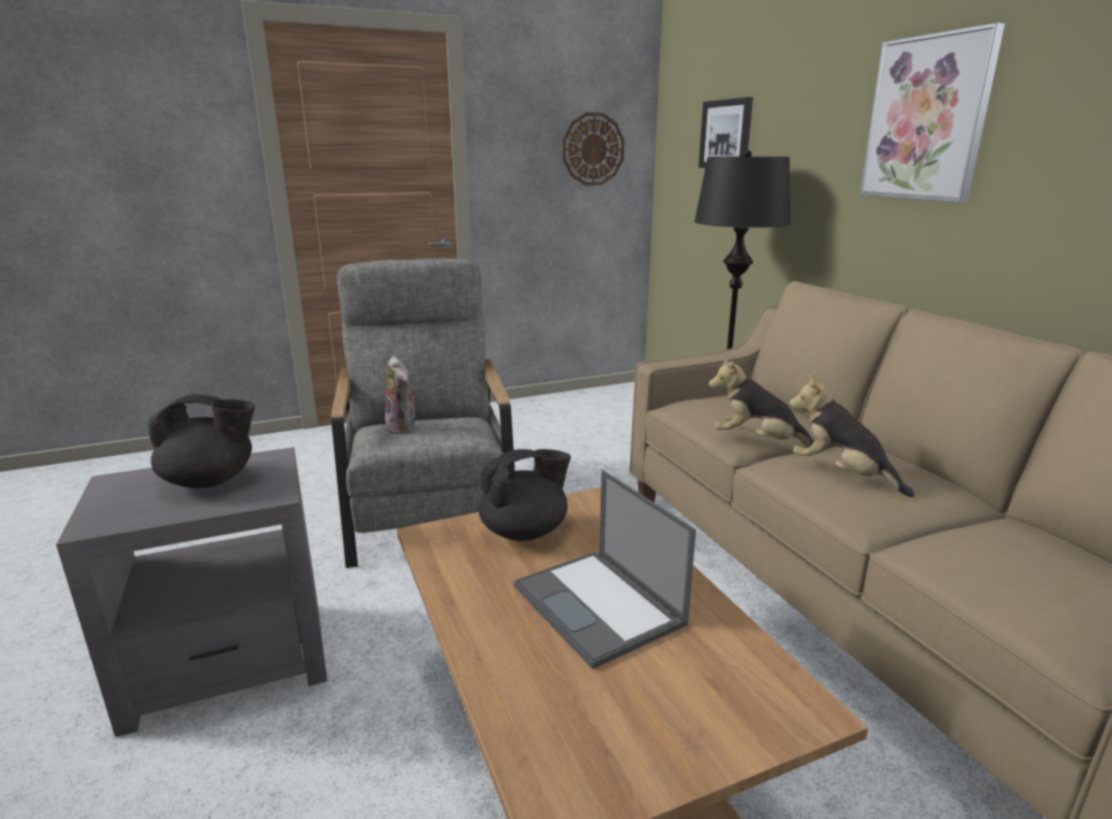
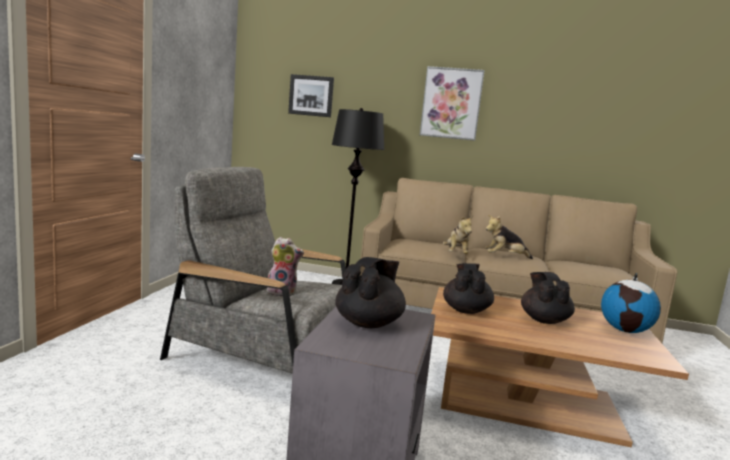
camera: 55 degrees left, 10 degrees down
laptop [514,470,696,669] -> black teapot [521,272,575,324]
wall clock [562,112,624,186] -> none
plush toy [708,356,814,448] -> plush toy turned 60 degrees counterclockwise [443,216,473,254]
none -> globe [601,273,661,333]

